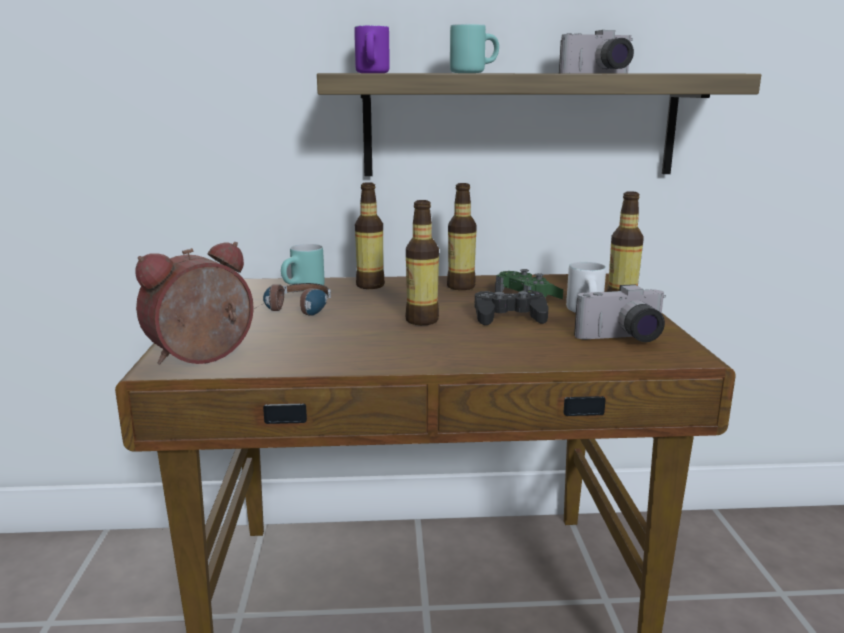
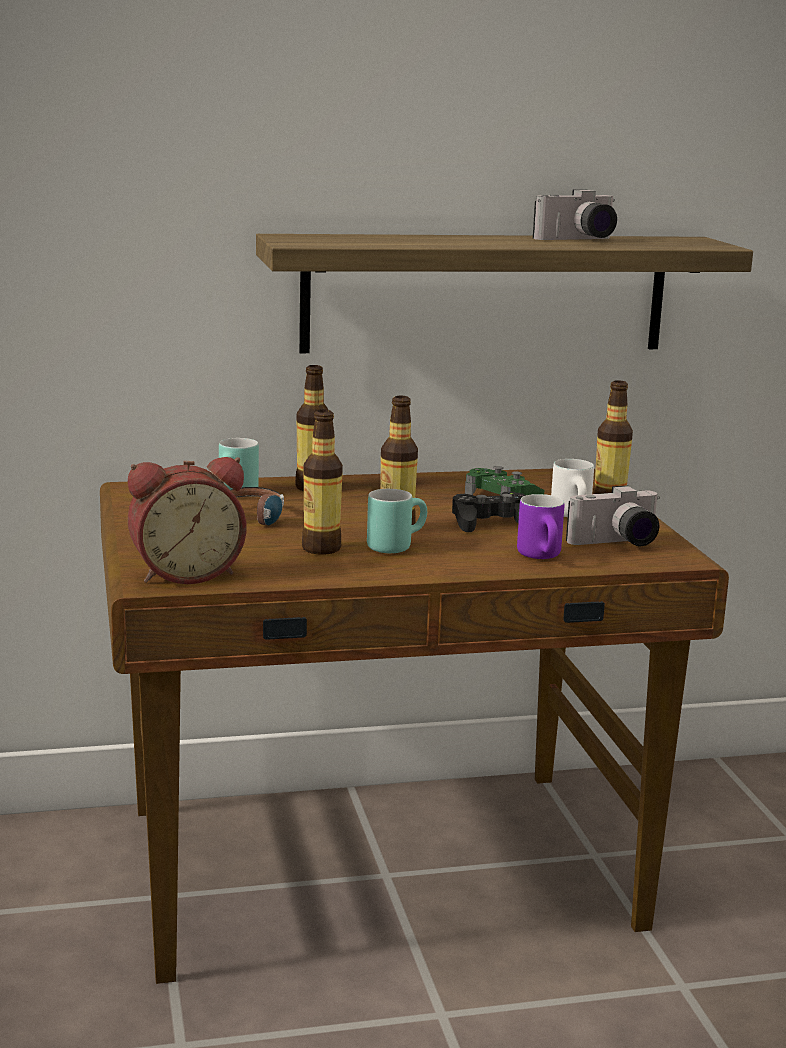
camera: 10 degrees left, 0 degrees up
alarm clock [135,242,254,364] -> alarm clock turned 150 degrees counterclockwise [128,457,246,584]
purple mug [354,25,390,73] -> purple mug moved to [517,494,564,559]
bottle [447,183,477,290] -> bottle moved to [302,410,343,555]
turquoise mug [450,24,499,73] -> turquoise mug moved to [367,489,427,553]

